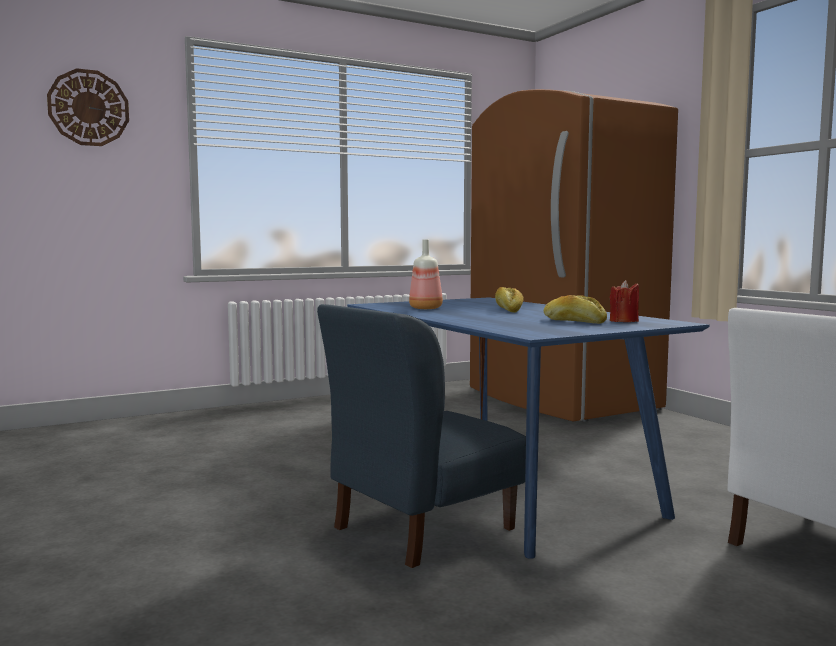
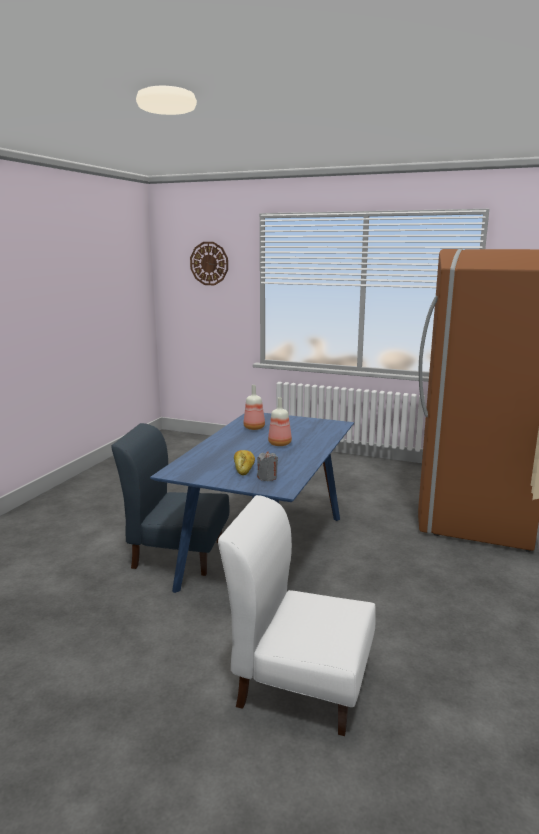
camera: 50 degrees right, 10 degrees up
bread [495,287,523,313] -> bottle [268,397,292,446]
red candle [610,280,639,322] -> grey candle [257,451,278,481]

